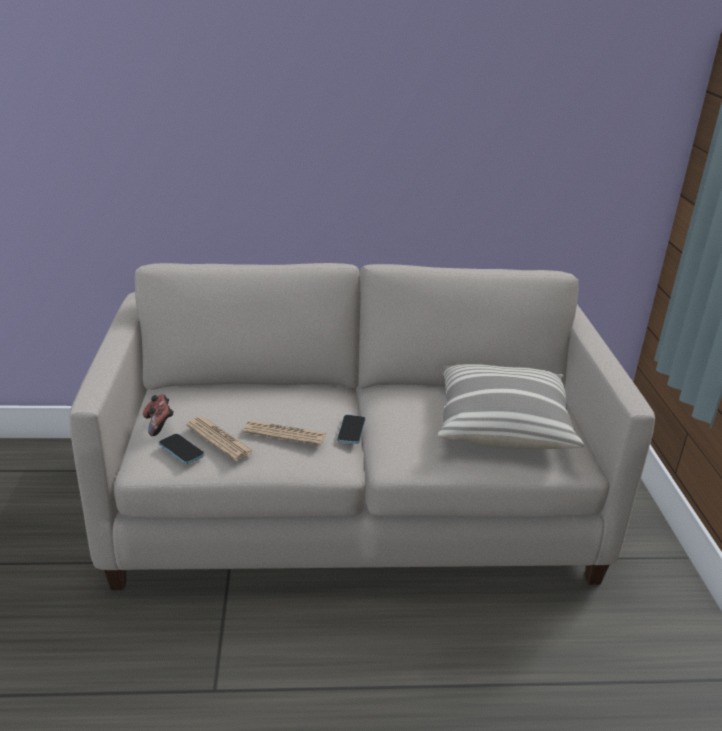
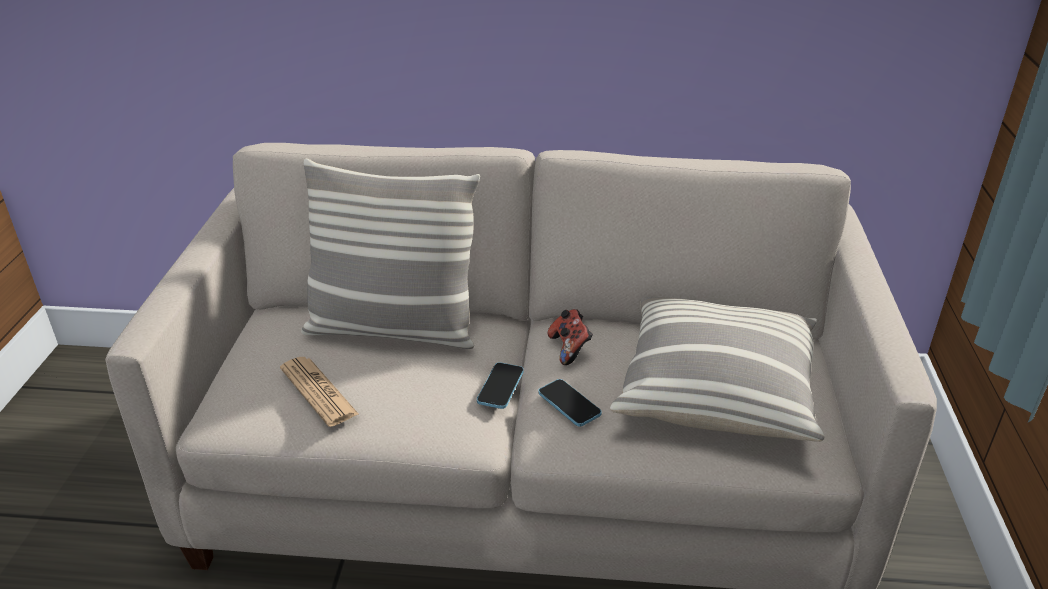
camera: 10 degrees right, 5 degrees up
game controller [143,395,174,436] -> game controller moved to [548,309,593,365]
phone [159,434,204,464] -> phone moved to [538,379,602,427]
newspaper [243,420,327,445] -> none
none -> pillow [301,158,480,349]

